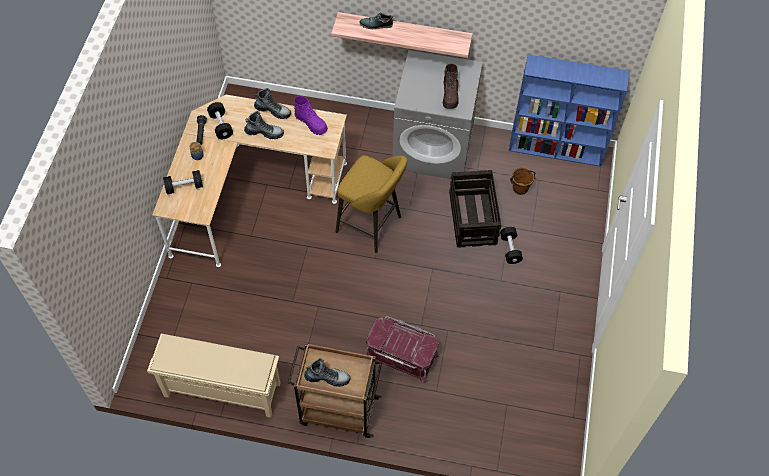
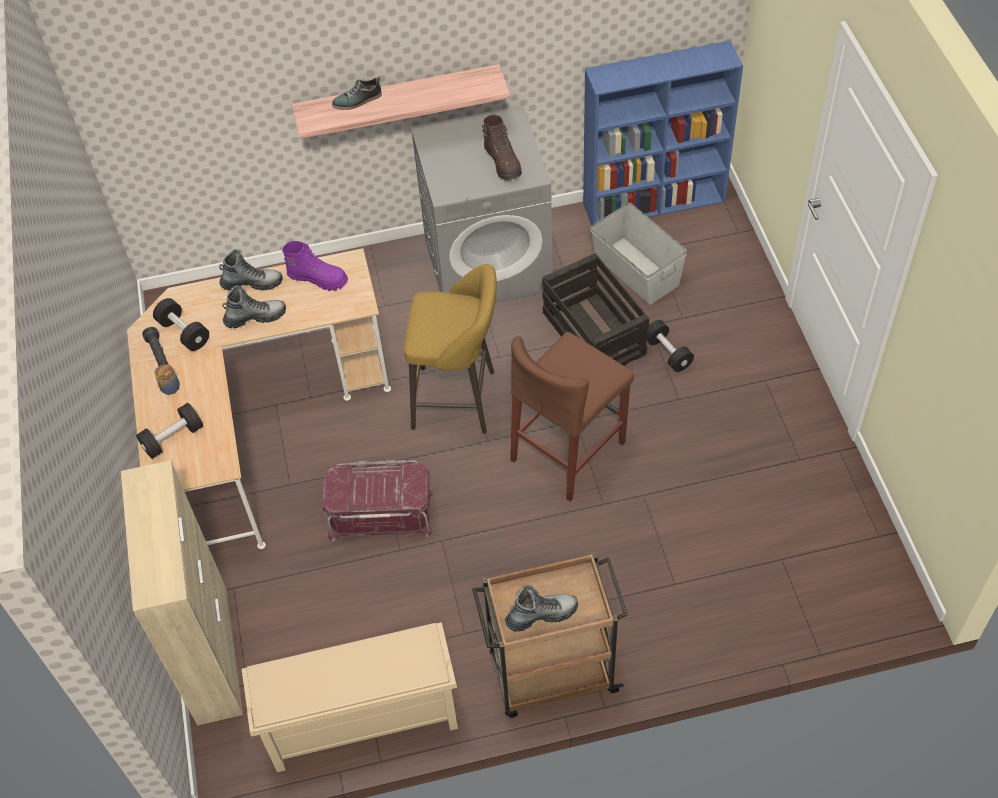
camera: 20 degrees left, 5 degrees down
red storage box [364,316,439,383] -> red storage box moved to [322,459,435,541]
brown bucket [510,167,535,195] -> grey storage box [591,203,687,305]
none -> beige cabinet [121,460,243,726]
none -> brown stool [510,332,634,501]

